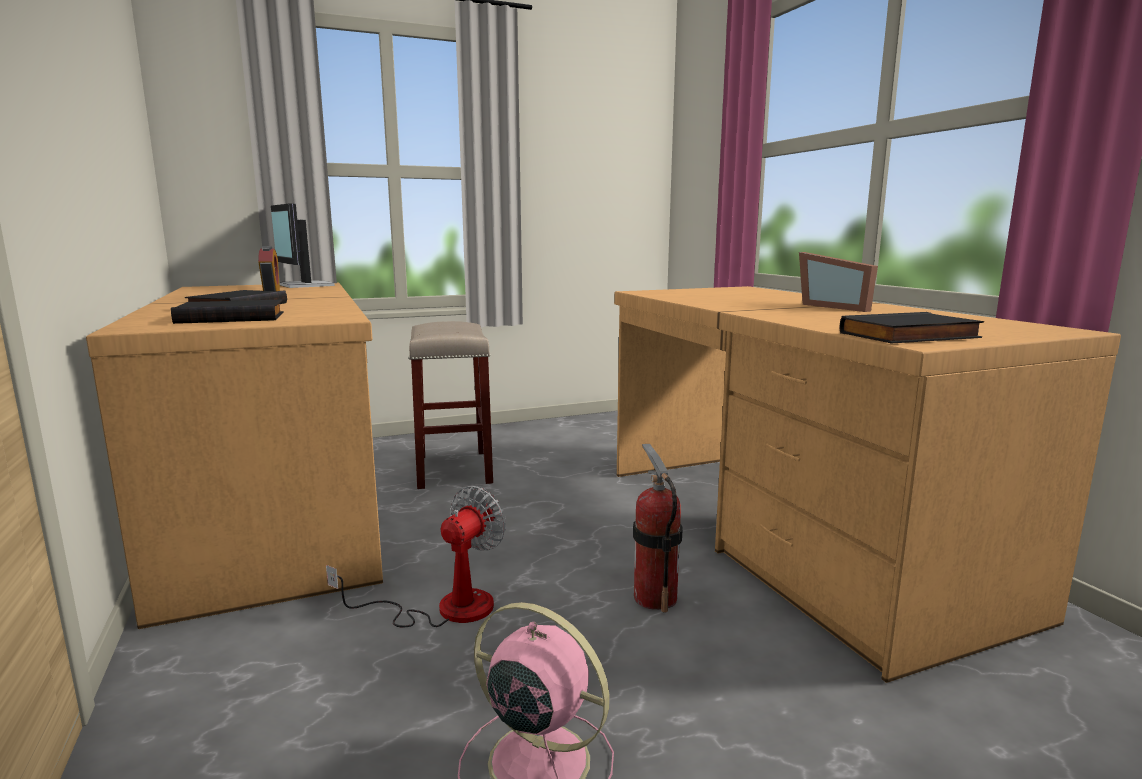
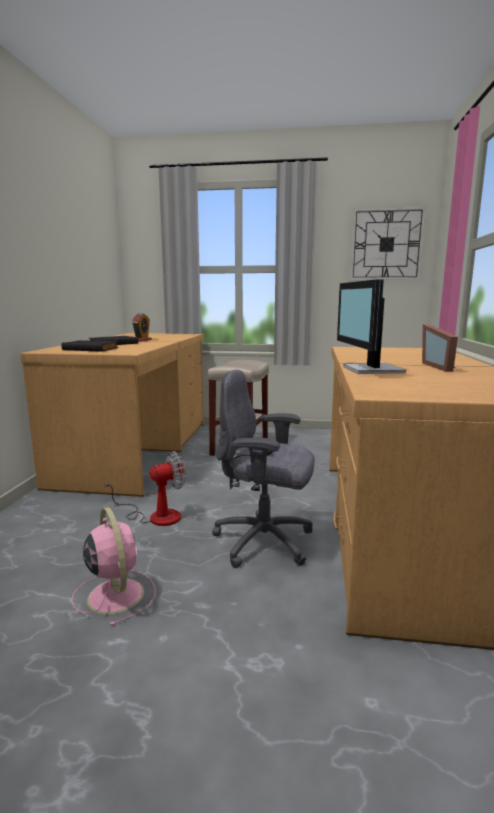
camera: 30 degrees right, 0 degrees up
monitor [271,204,335,288] -> monitor moved to [337,279,406,374]
fire extinguisher [633,444,683,613] -> grey office chair [212,369,315,568]
black book [839,312,984,344] -> none
none -> wall clock [350,207,426,280]

